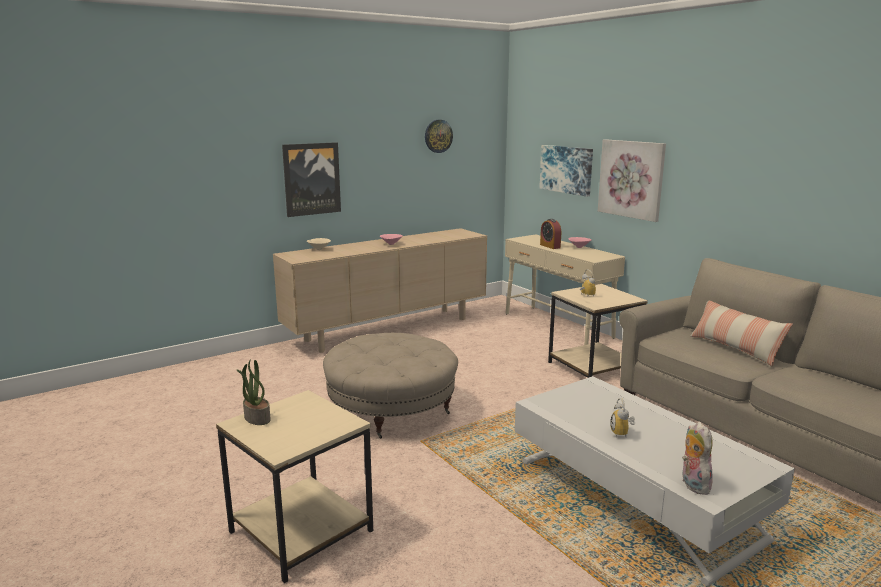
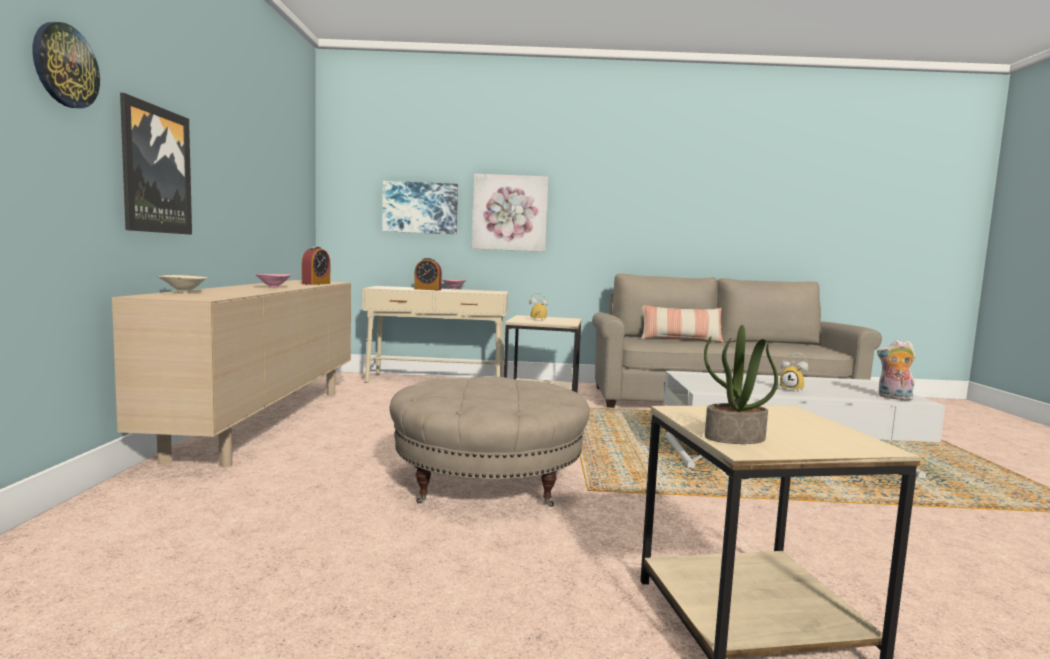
camera: 55 degrees left, 10 degrees down
wall clock [425,120,453,153] -> wall clock moved to [32,22,100,108]
none -> alarm clock [302,246,330,285]

